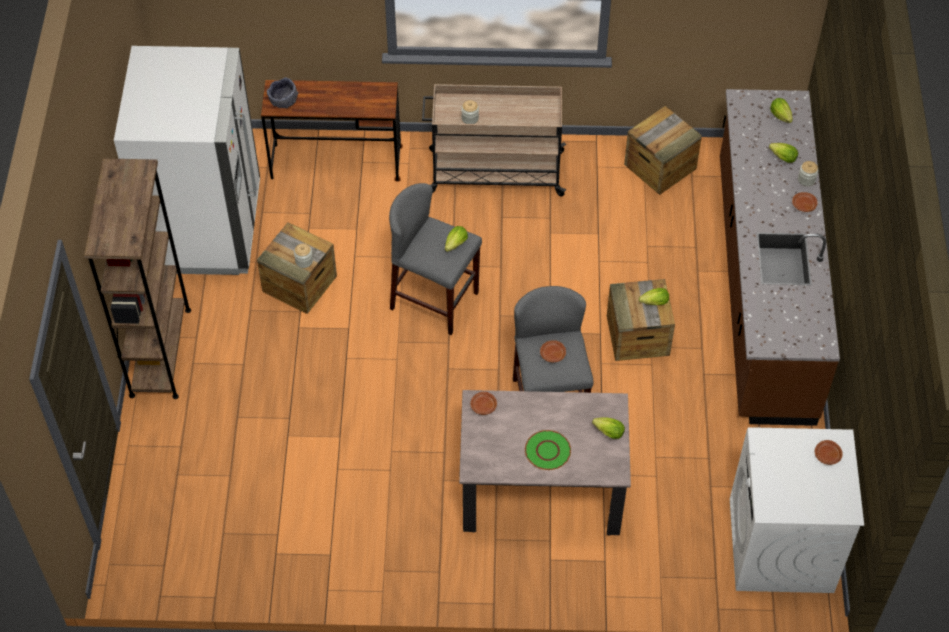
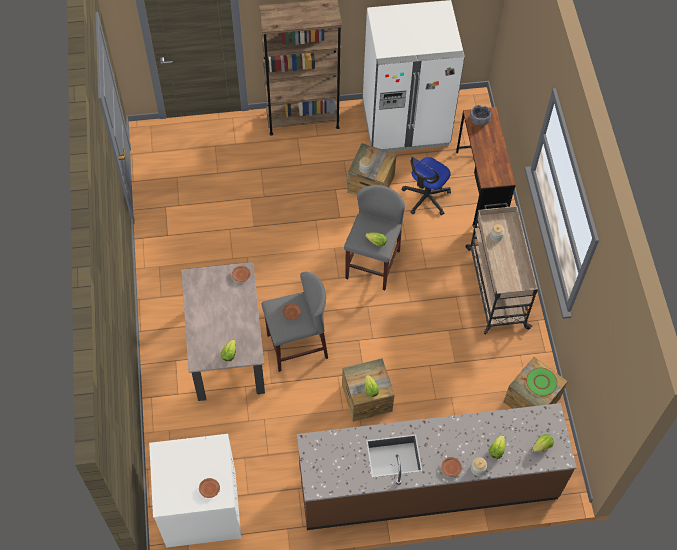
camera: 80 degrees right, 5 degrees up
green plate [525,430,571,470] -> green plate moved to [526,367,558,396]
none -> office chair [402,157,451,215]

